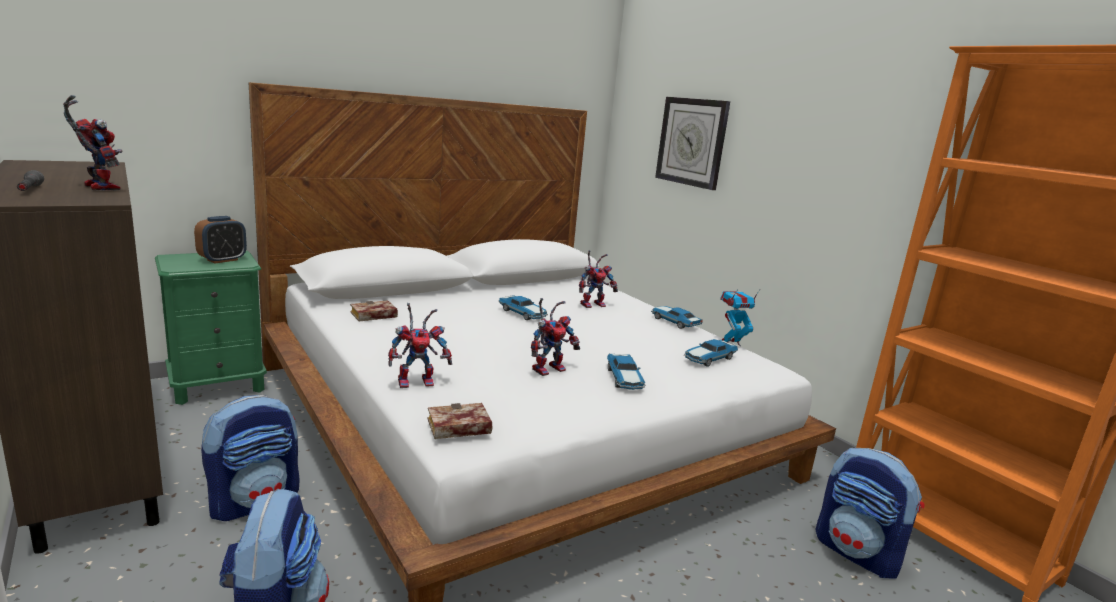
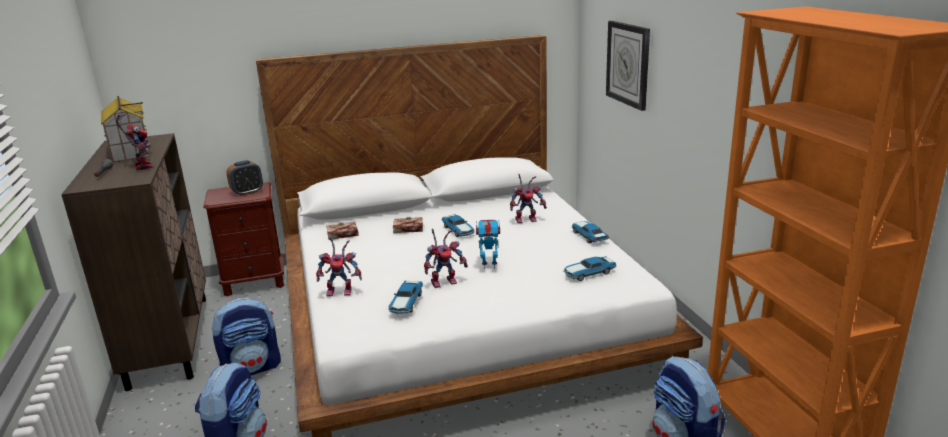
camera: 20 degrees right, 5 degrees up
green nightstand [155,251,267,405] -> brown nightstand [203,182,284,296]
book [428,403,492,439] -> book moved to [393,217,423,233]
toy car [607,354,645,390] -> toy car moved to [388,281,423,314]
toy robot [720,289,760,346] -> toy robot moved to [476,220,500,269]
none -> toy house [101,96,151,162]

